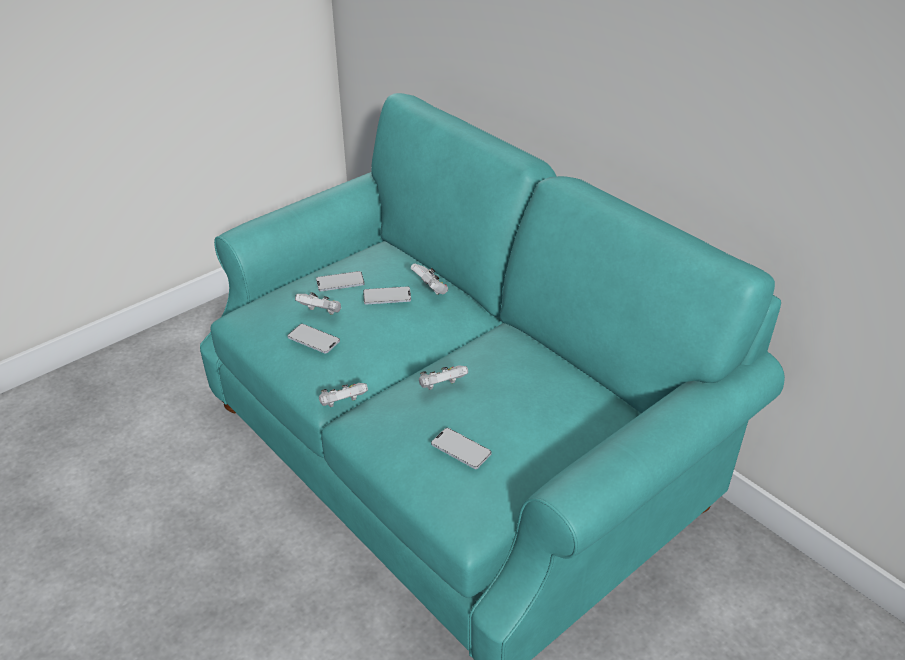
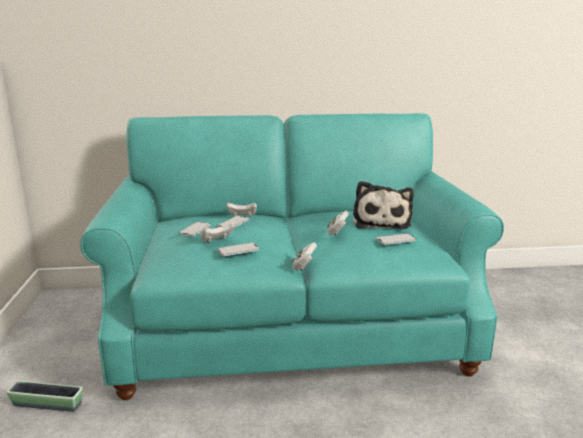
camera: 55 degrees left, 20 degrees down
none -> planter [7,381,83,412]
none -> plush toy [353,181,414,229]

